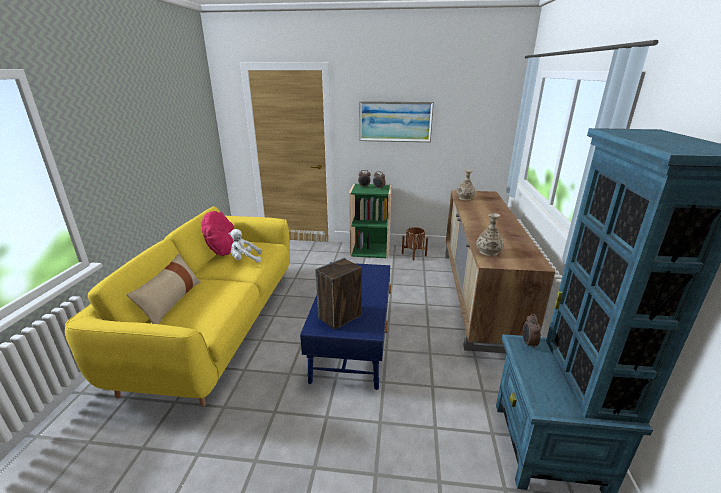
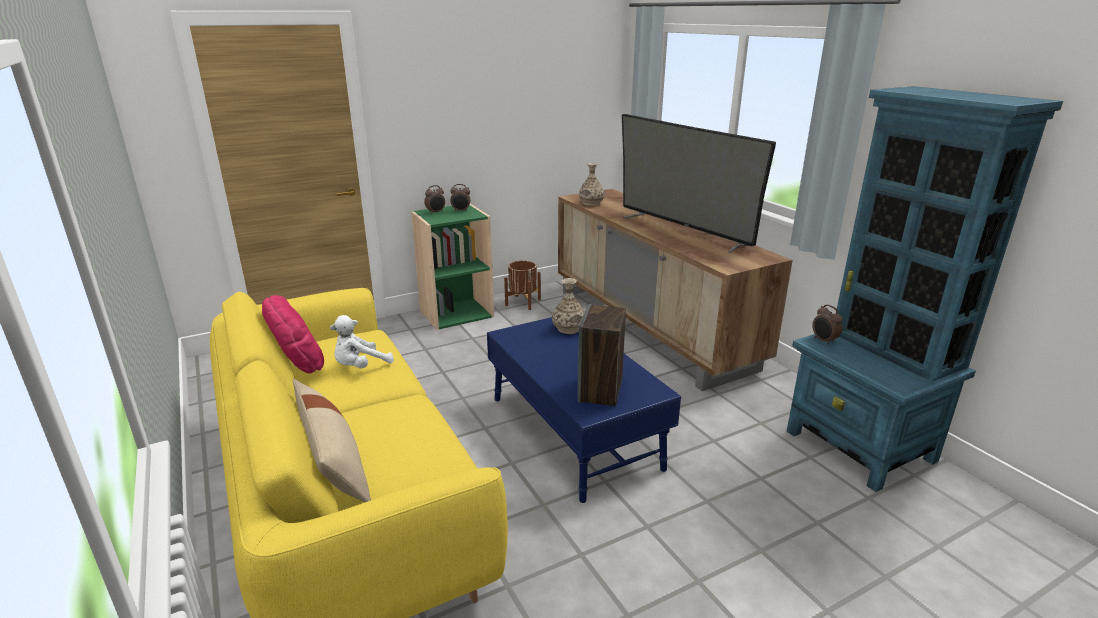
camera: 35 degrees left, 0 degrees up
picture [359,101,434,142] -> none
vase [476,213,504,256] -> vase moved to [552,278,585,334]
none -> television [622,114,776,253]

